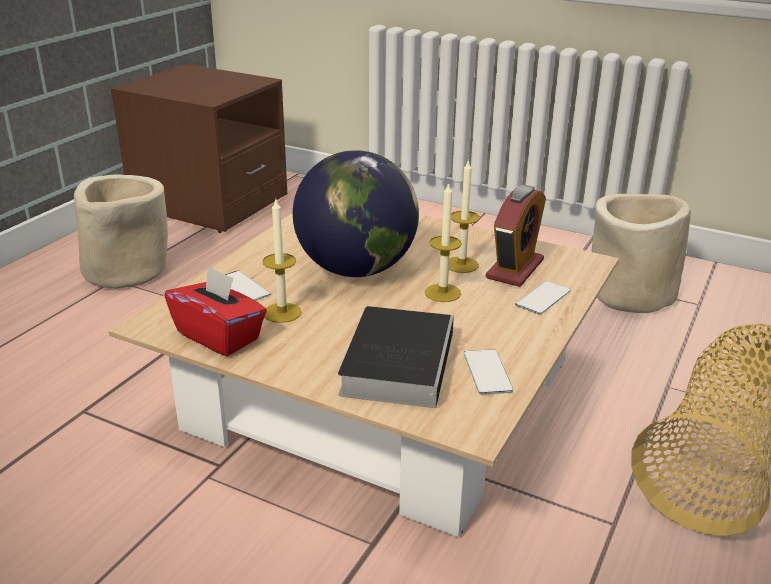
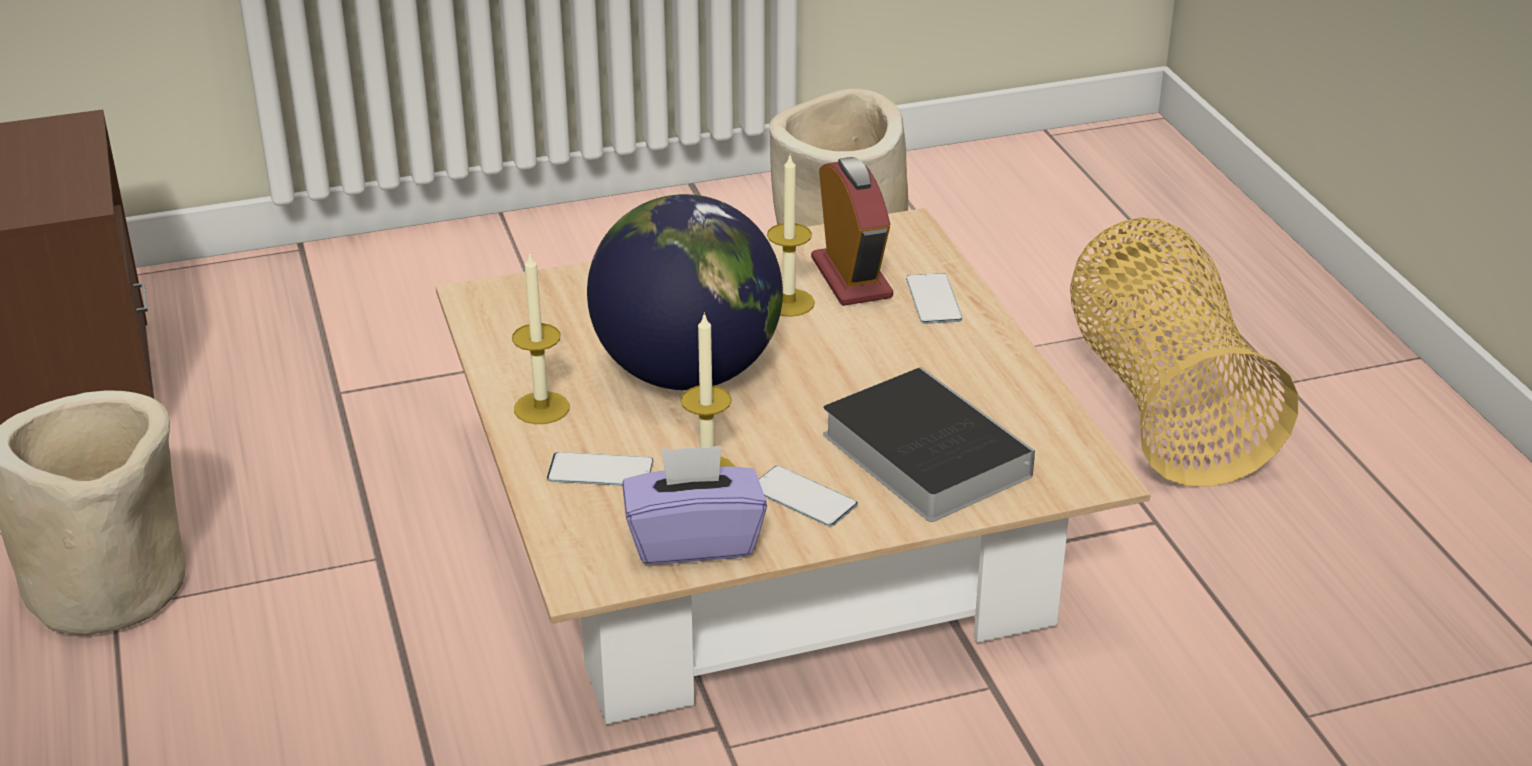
camera: 45 degrees left, 5 degrees up
red tissue box [165,266,267,356] -> purple tissue box [622,445,767,565]
candle [425,182,462,302] -> candle moved to [512,254,569,424]
phone [464,349,514,395] -> phone moved to [759,466,858,527]

